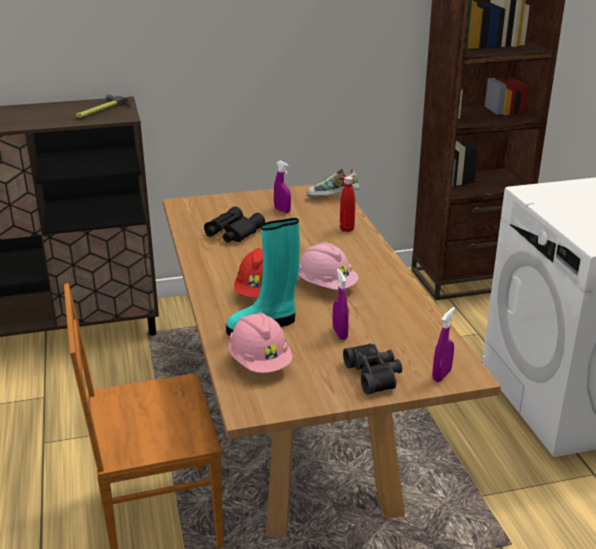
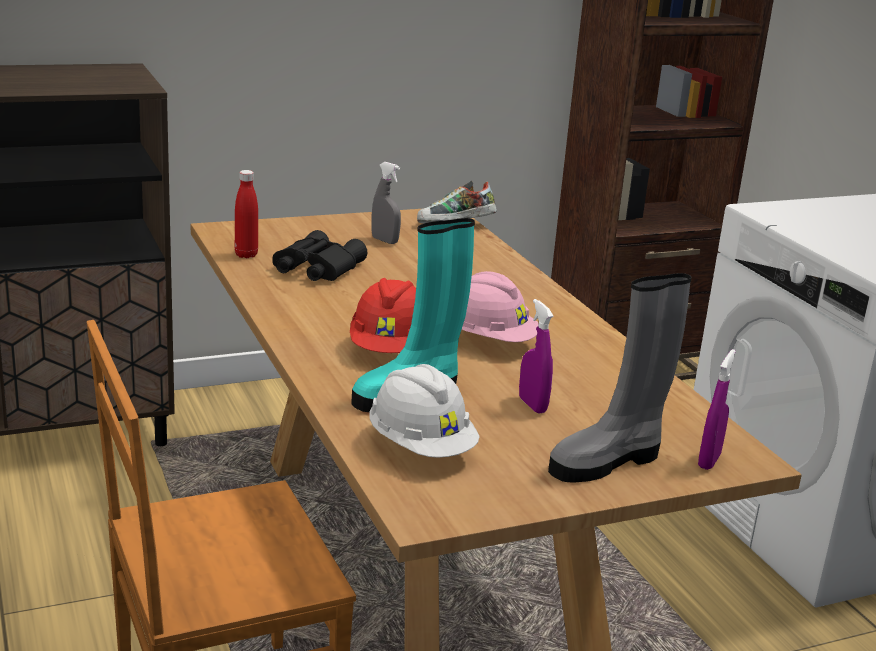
camera: 10 degrees left, 5 degrees down
hammer [76,94,131,118] -> none
pink hard hat [228,312,293,373] -> white hard hat [369,364,480,458]
purple spray bottle [274,161,291,213] -> grey spray bottle [371,162,401,244]
red bottle [340,176,355,232] -> red bottle moved to [235,170,258,258]
black binoculars [343,343,402,395] -> grey boot [548,273,692,482]

